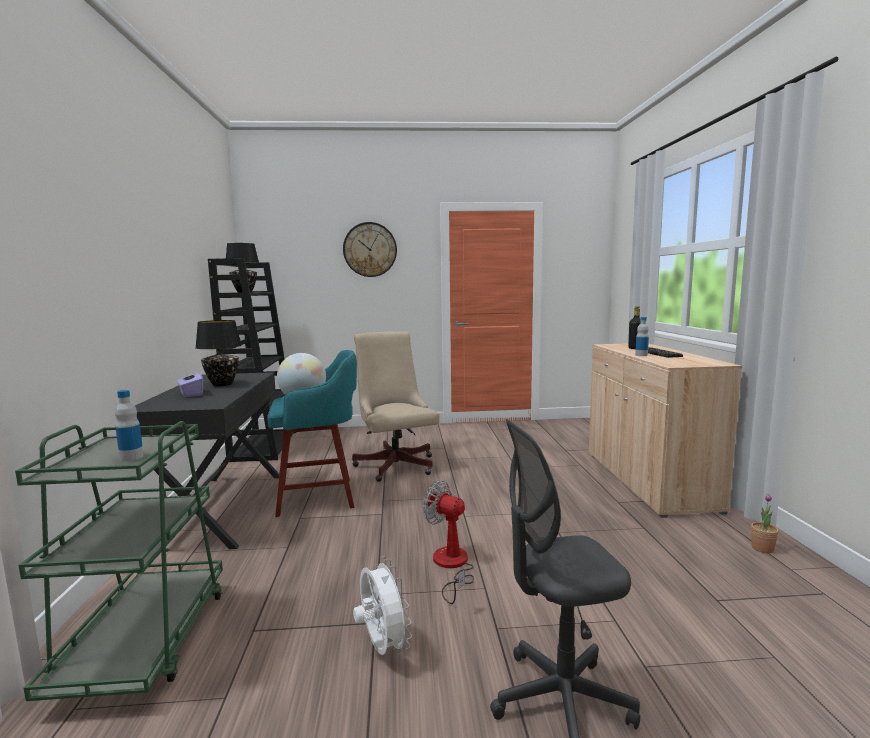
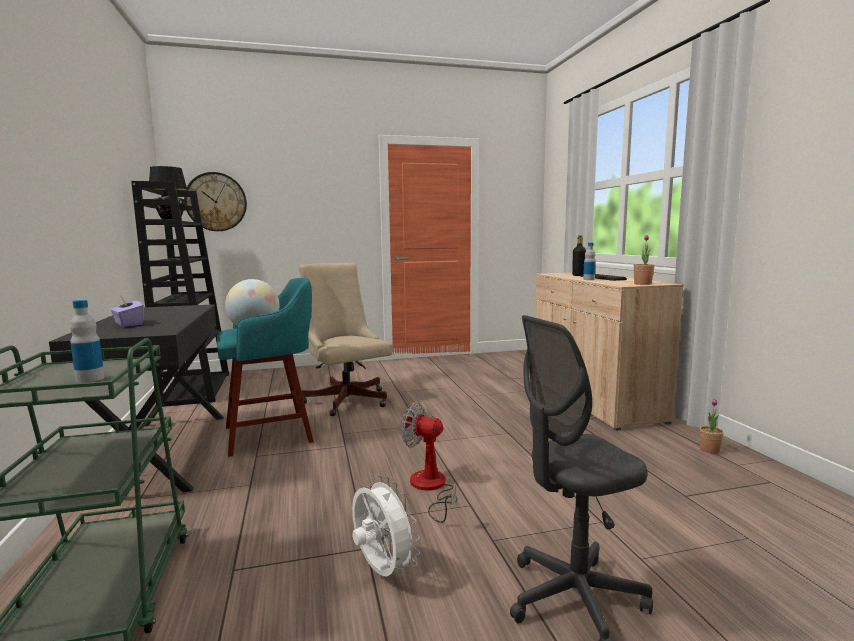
camera: 10 degrees left, 0 degrees up
black table lamp [195,320,242,387] -> none
wall clock [343,222,397,277] -> wall clock moved to [184,172,247,231]
none -> potted plant [634,235,655,285]

